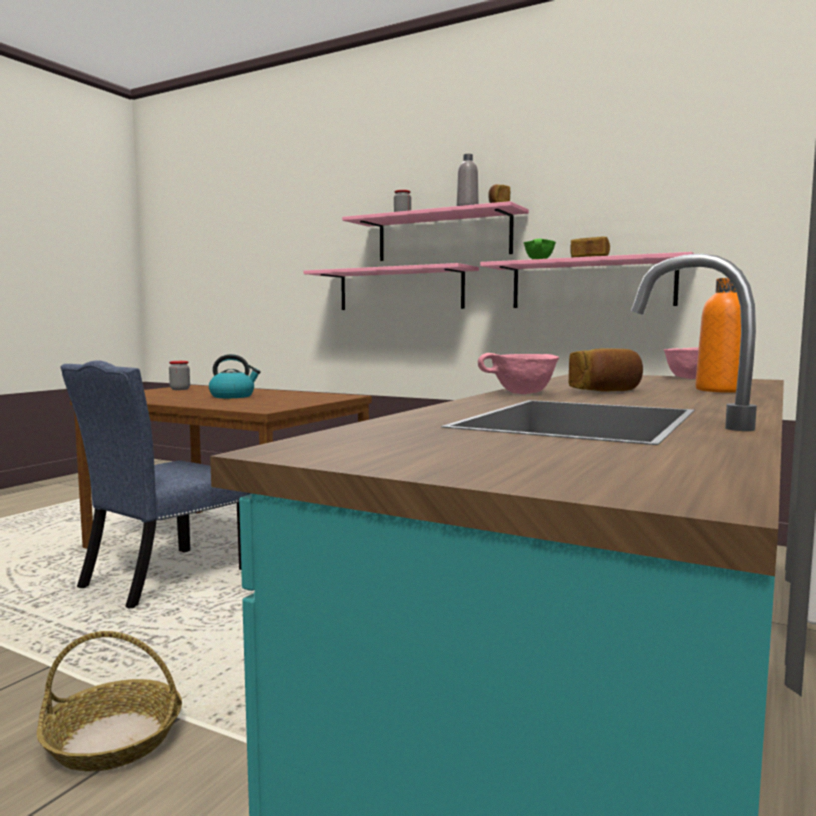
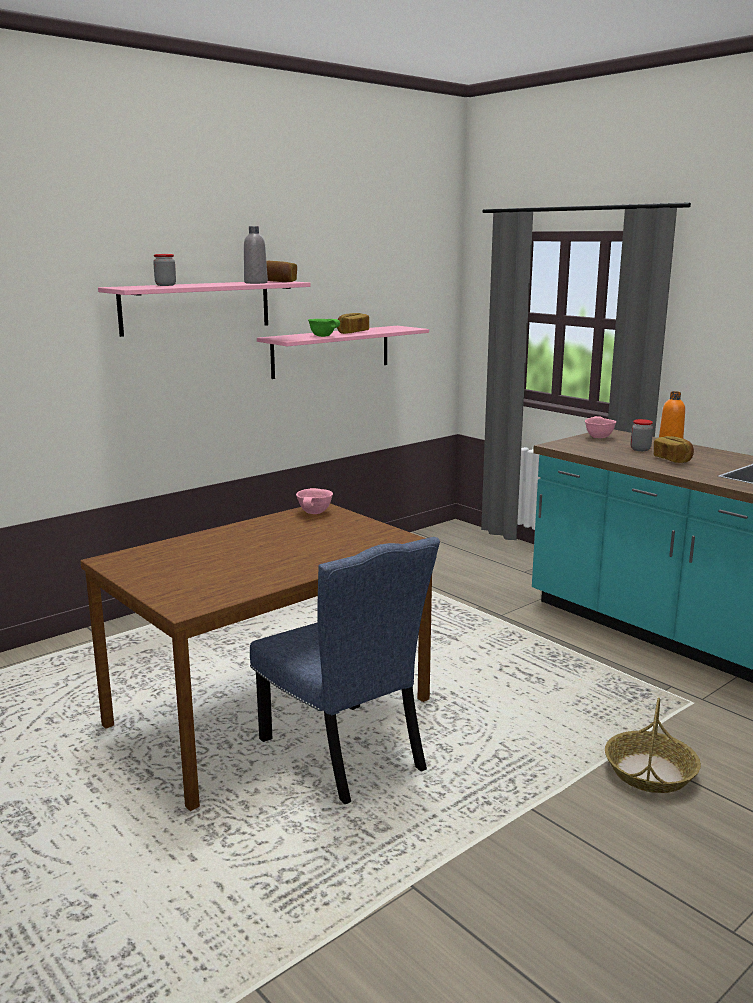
camera: 70 degrees left, 10 degrees up
jar [169,361,190,390] -> jar moved to [631,419,653,451]
kettle [209,354,261,398] -> none
pink shelf [304,263,479,310] -> none
pink bowl [478,353,559,394] -> pink bowl moved to [296,488,333,514]

